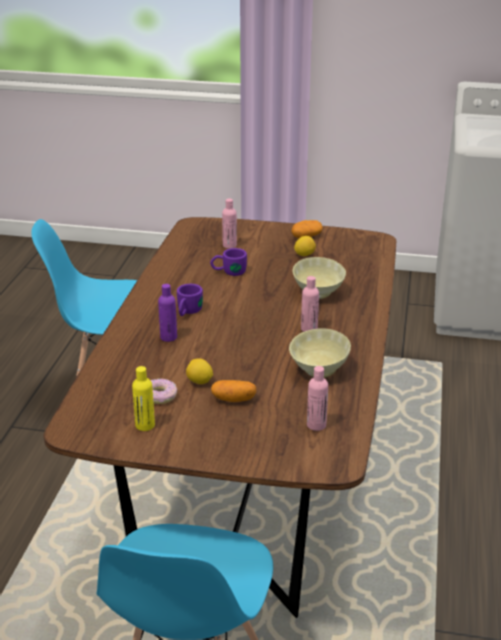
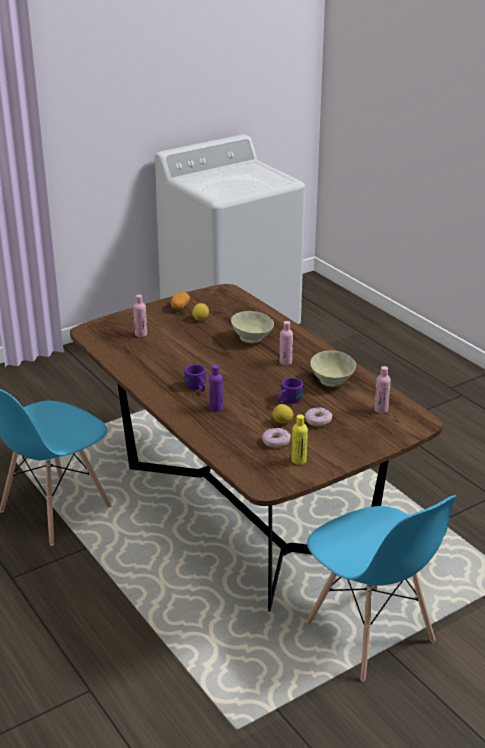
camera: 45 degrees left, 0 degrees up
purple mug [210,248,247,276] -> purple mug moved to [278,377,303,404]
potato [211,380,256,402] -> donut [305,407,332,427]

